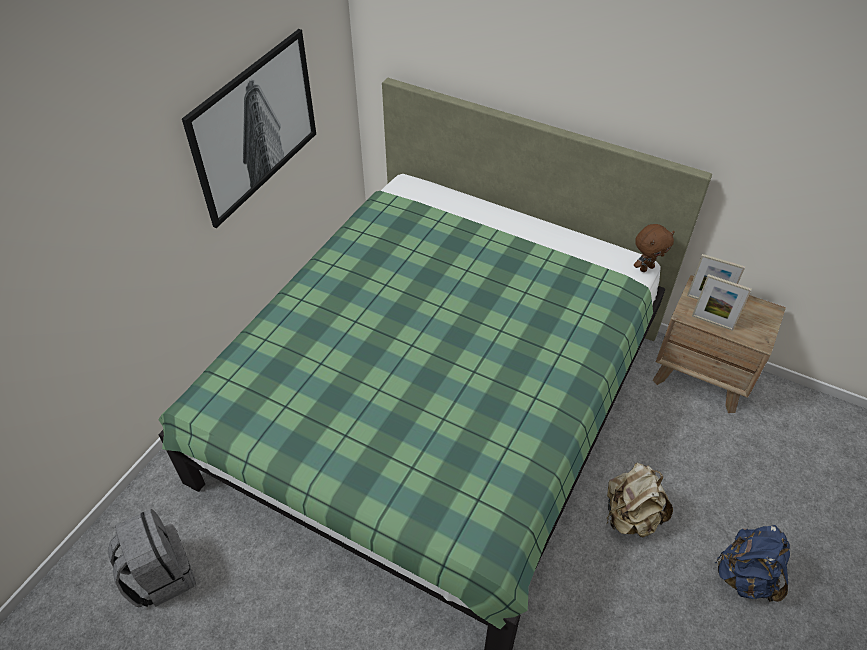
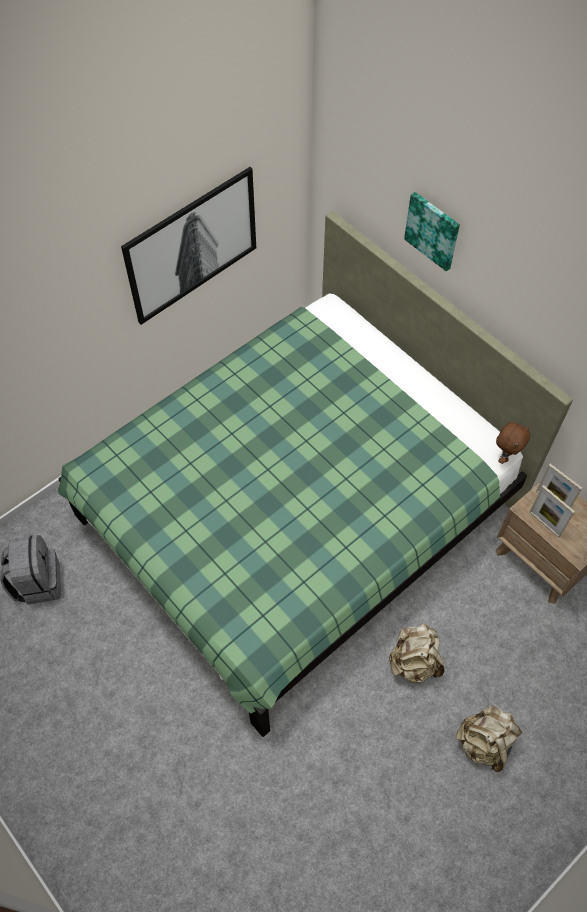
camera: 20 degrees right, 10 degrees up
brown plush toy [634,224,675,272] -> brown plush toy turned 45 degrees counterclockwise [496,422,530,464]
blue backpack [715,525,790,602] -> beige backpack [456,705,522,772]
none -> picture [404,192,460,271]

